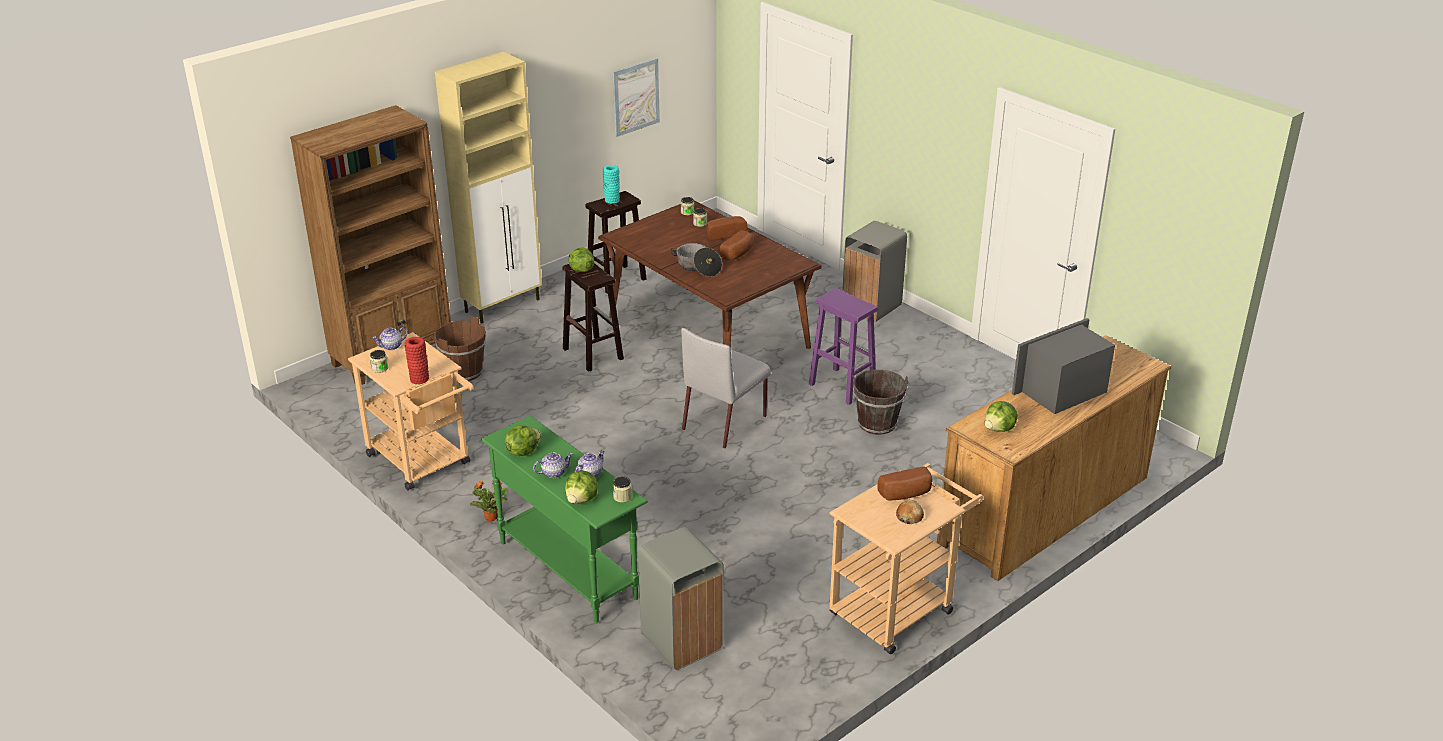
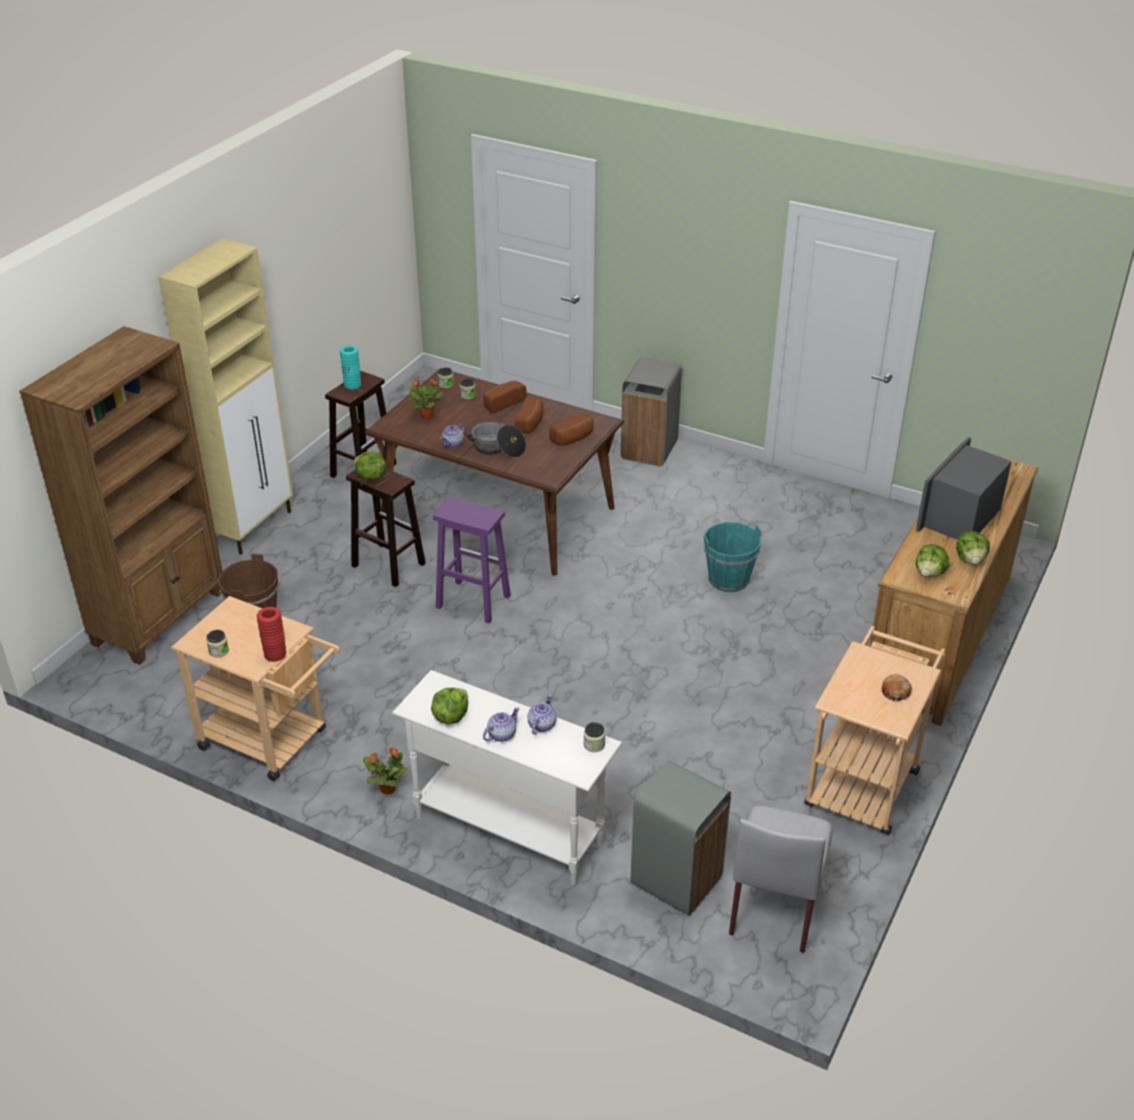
camera: 20 degrees left, 5 degrees up
teapot [373,327,408,350] -> teapot moved to [440,423,465,448]
green console table [481,416,648,623] -> white console table [392,670,622,885]
lettuce [565,470,598,503] -> lettuce moved to [956,531,990,564]
picture [612,58,660,137] -> none
grey chair [681,328,771,449] -> grey chair moved to [729,805,833,953]
purple stool [809,288,878,405] -> purple stool moved to [433,497,511,624]
brown bucket [853,370,908,435] -> turquoise bucket [704,522,762,592]
bread [877,467,932,500] -> bread moved to [549,412,593,446]
none -> potted plant [408,379,443,419]

